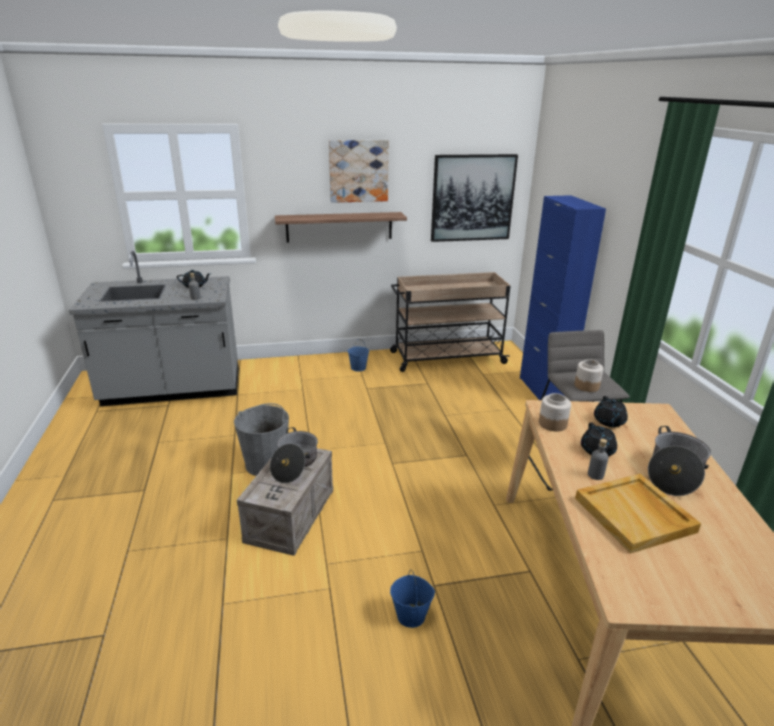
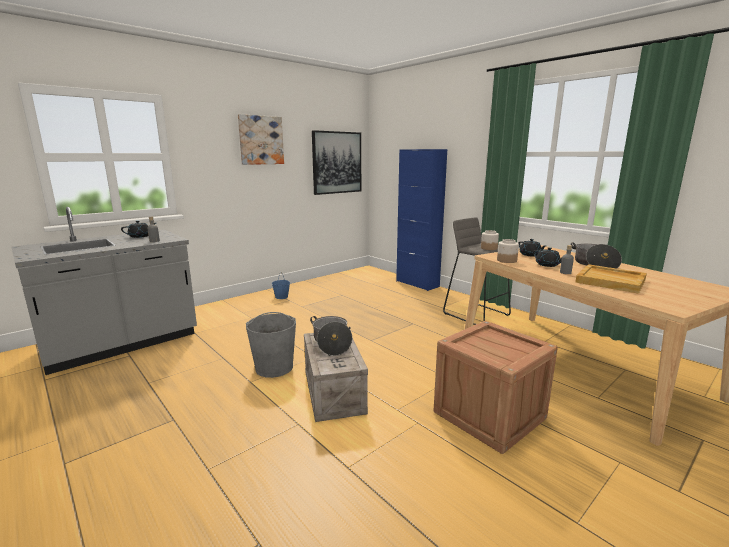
camera: 30 degrees left, 10 degrees down
shelf [275,212,407,243] -> none
beige cart [390,272,510,372] -> none
blue bucket [390,570,435,628] -> crate [434,321,558,454]

